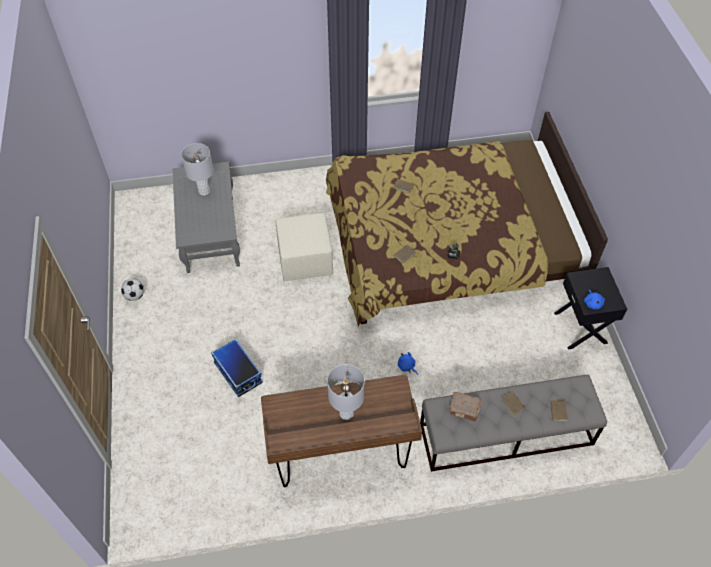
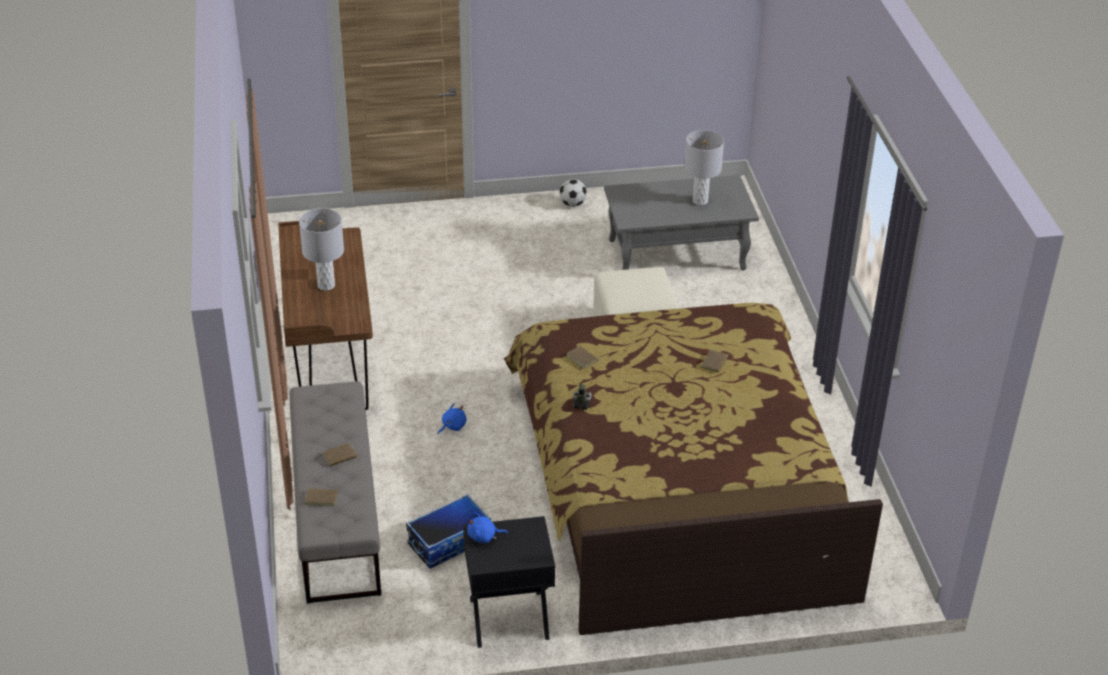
camera: 90 degrees right, 15 degrees down
storage box [211,338,263,397] -> storage box moved to [406,494,491,569]
brown book [449,392,481,422] -> none

